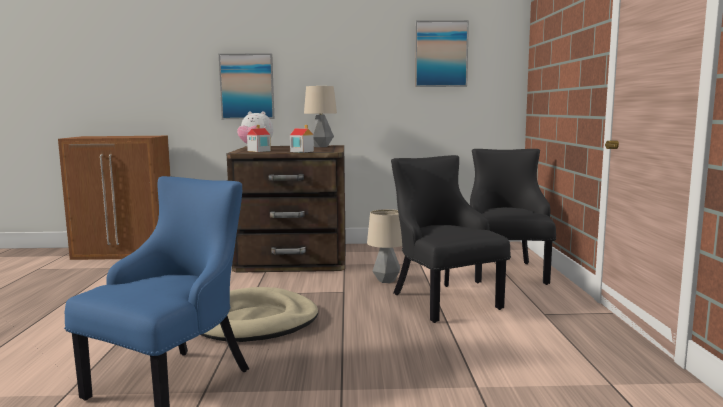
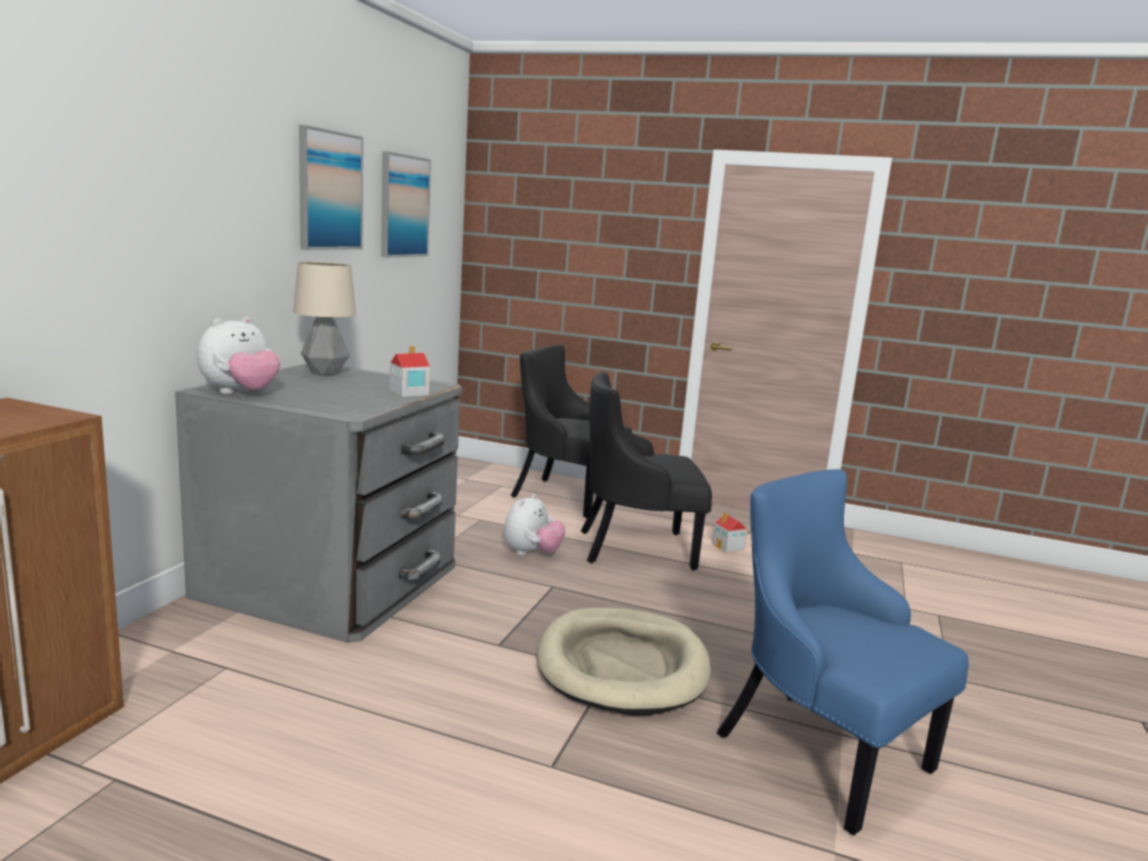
camera: 70 degrees left, 5 degrees up
picture [219,53,274,119] -> picture moved to [299,125,363,250]
brown dresser [227,145,346,273] -> grey dresser [175,364,462,643]
toy house [247,125,271,152] -> toy house moved to [712,512,747,553]
table lamp [367,209,402,283] -> plush toy [504,494,566,555]

